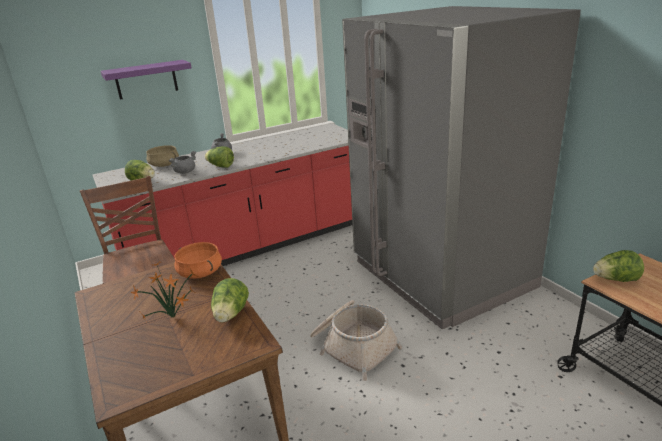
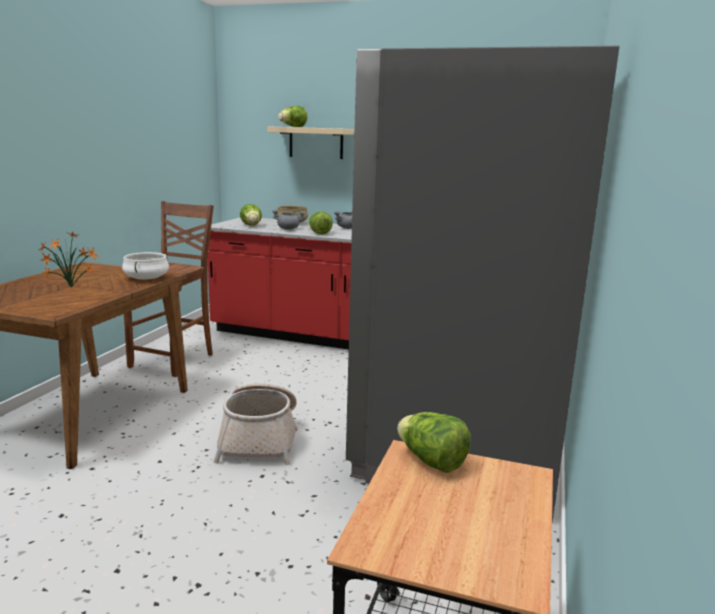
camera: 45 degrees right, 10 degrees down
purple shelf [101,60,192,100] -> beige shelf [267,126,354,159]
orange cooking pot [174,242,222,279] -> white cooking pot [122,252,169,280]
lettuce [211,278,249,323] -> lettuce moved to [278,106,307,127]

